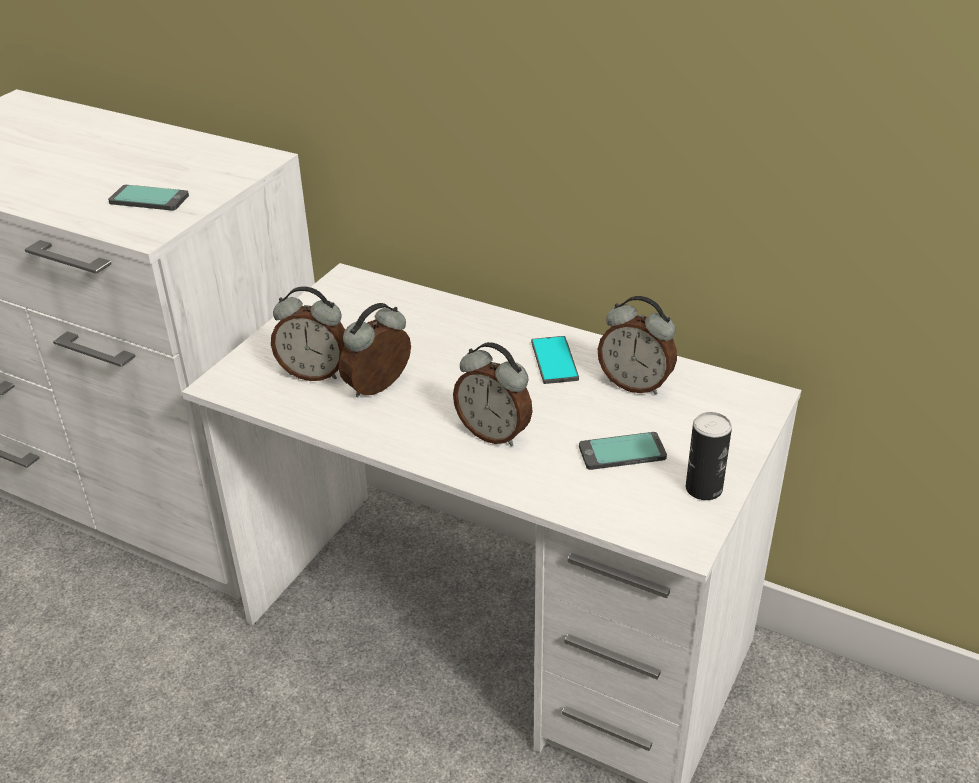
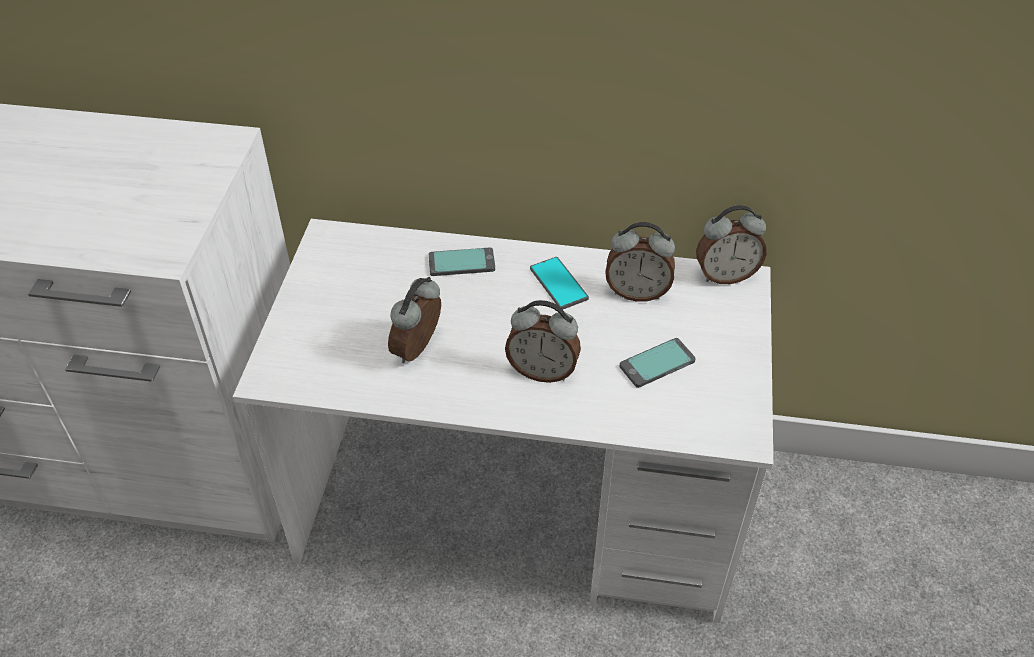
camera: 20 degrees left, 10 degrees up
phone [108,185,189,211] -> phone moved to [429,248,495,276]
alarm clock [271,286,345,381] -> alarm clock moved to [696,205,767,284]
can [686,412,732,500] -> none

